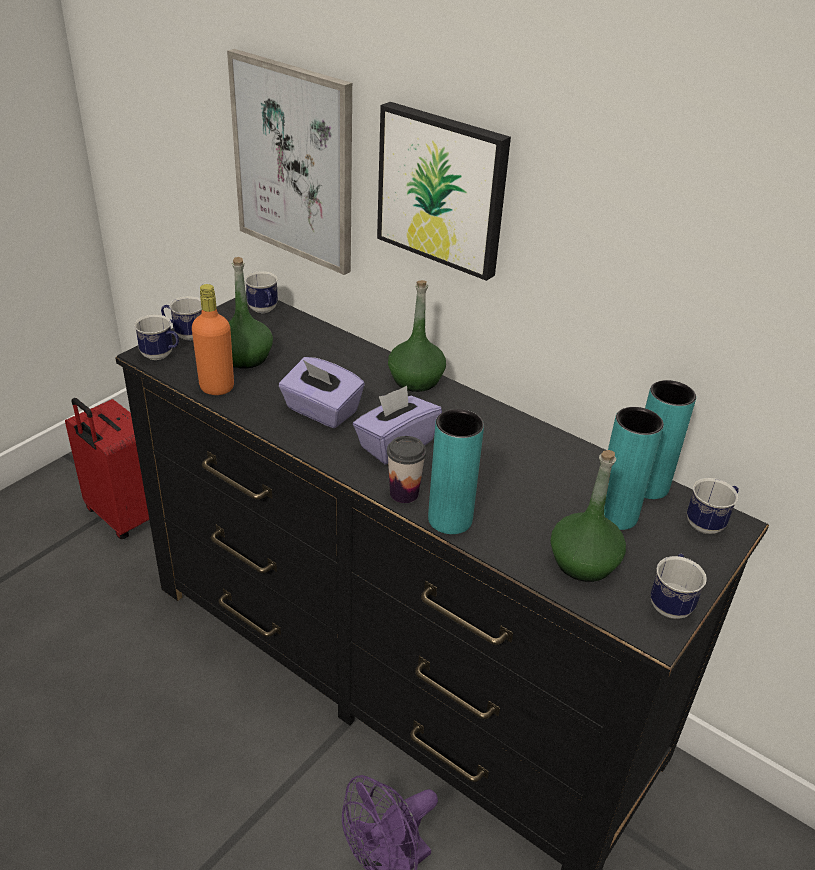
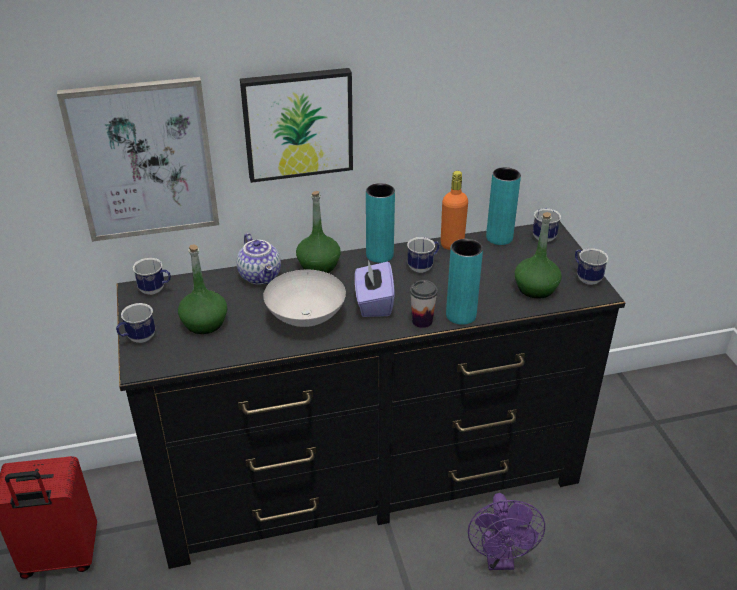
camera: 50 degrees left, 0 degrees up
mug [134,315,179,360] -> mug moved to [407,237,440,273]
orange bottle [192,284,234,395] -> orange bottle moved to [441,171,468,250]
purple tissue box [279,357,365,428] -> white bowl [263,270,346,327]
turquoise vase [604,407,664,530] -> turquoise vase moved to [366,183,395,263]
none -> teapot [237,233,281,285]

